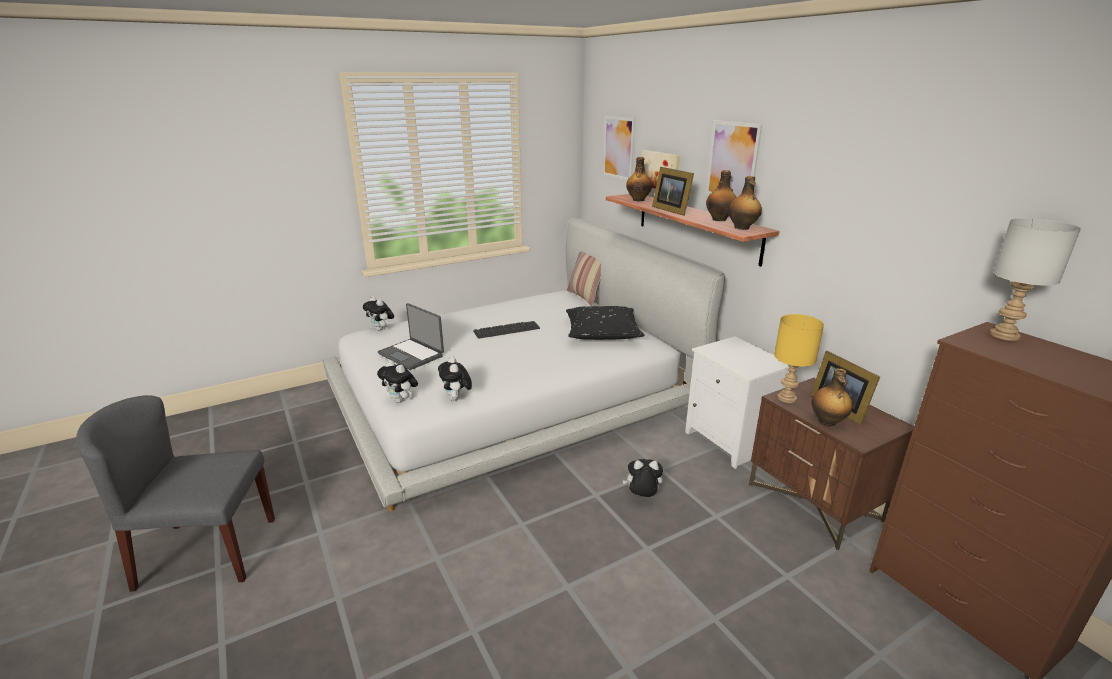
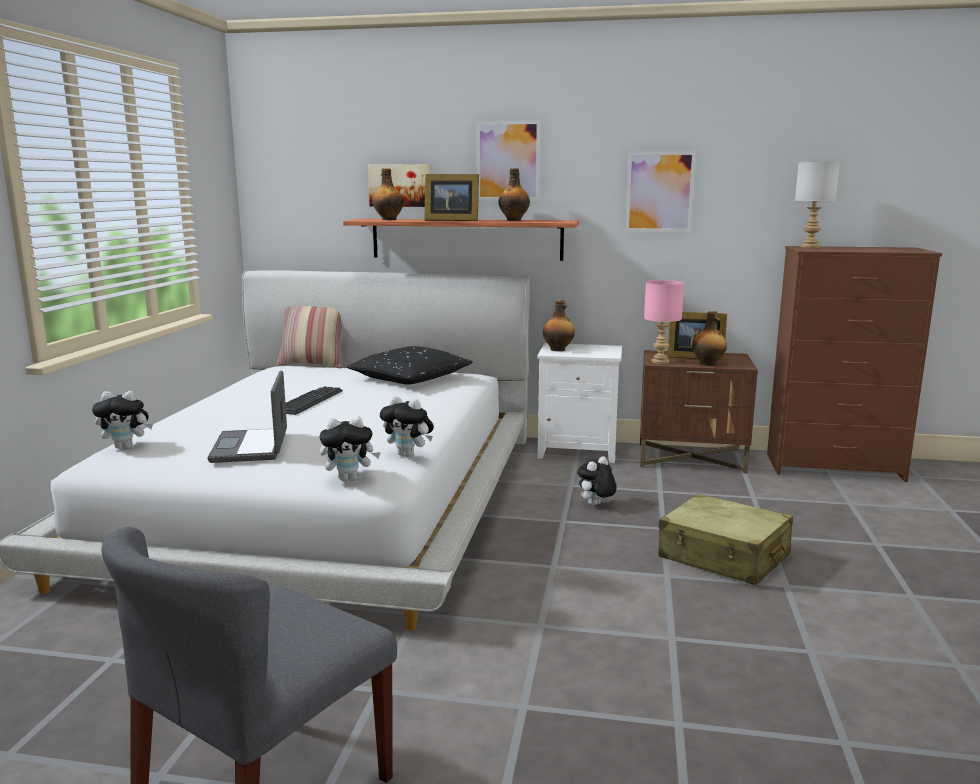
camera: 50 degrees left, 10 degrees down
laptop [378,303,444,370] -> laptop turned 90 degrees clockwise [207,371,287,463]
picture [603,116,635,180] -> picture moved to [625,151,696,232]
bottle [728,176,762,230] -> bottle moved to [543,299,575,351]
yellow table lamp [774,314,824,403] -> pink table lamp [644,280,684,364]
none -> beige suitcase [659,494,793,585]

